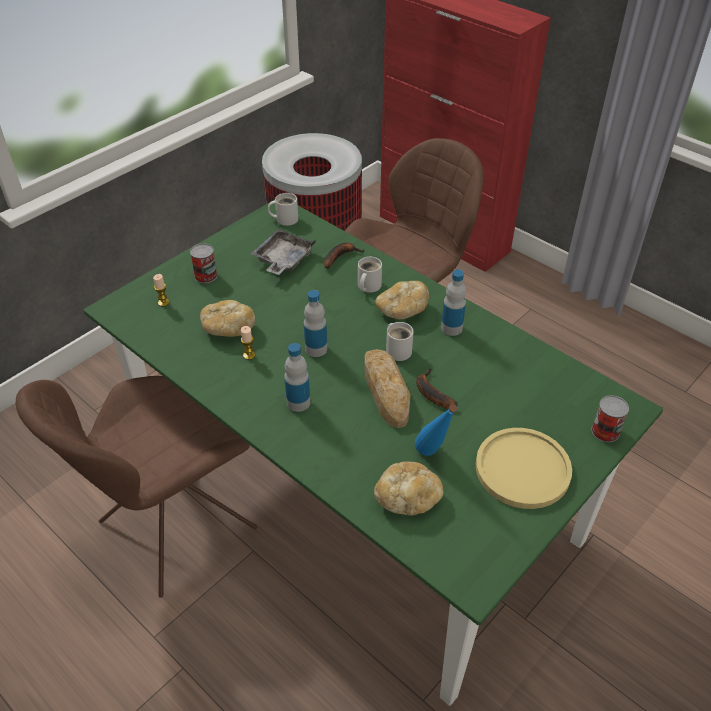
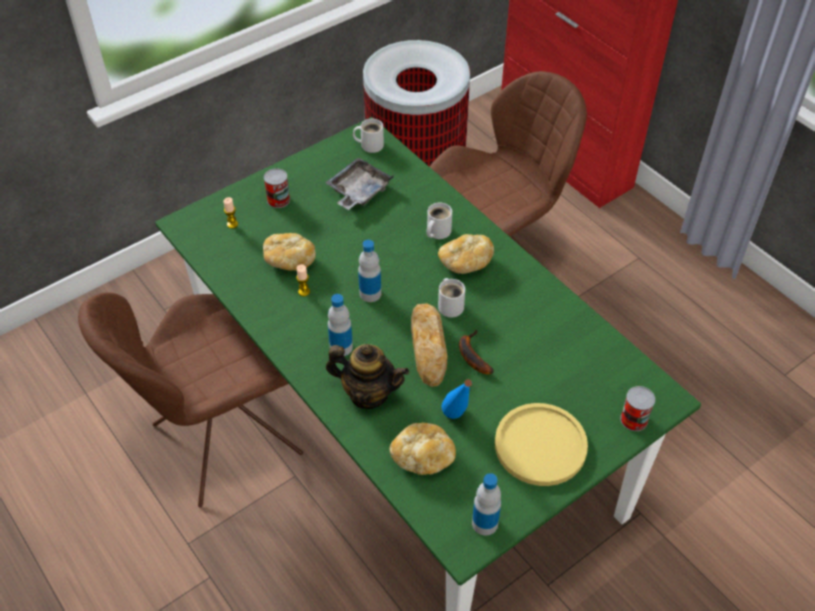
camera: 10 degrees right, 5 degrees up
banana [324,243,364,269] -> none
bottle [441,269,466,336] -> bottle moved to [472,473,501,535]
none -> teapot [326,344,409,409]

